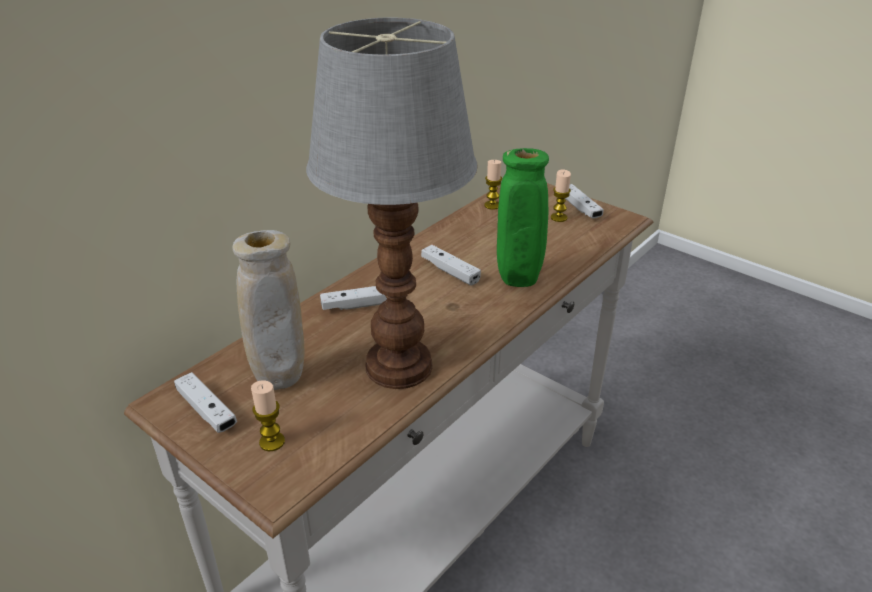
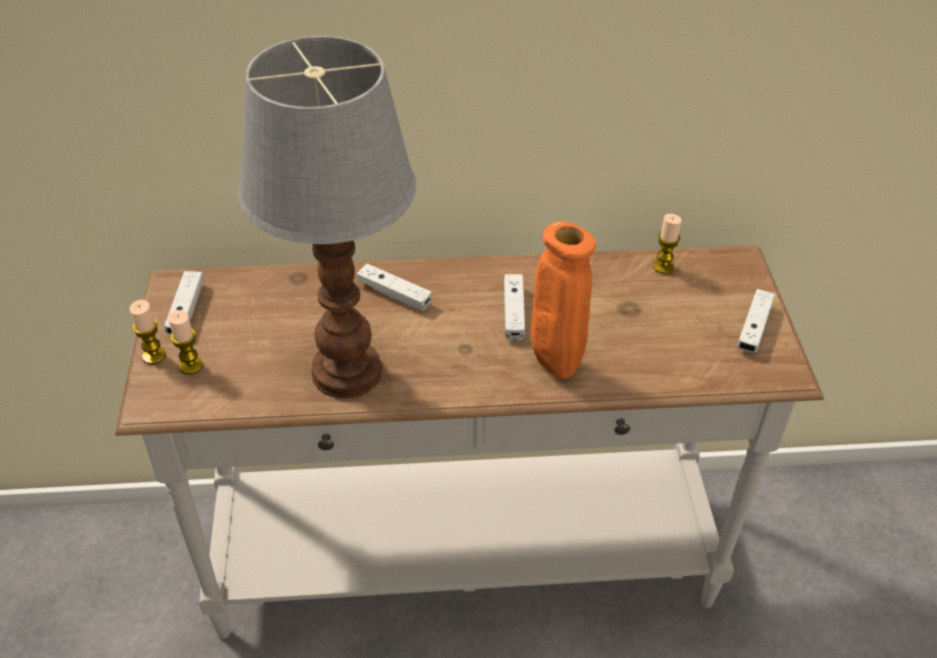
camera: 45 degrees right, 10 degrees up
beige vase [232,230,304,390] -> none
green vase [497,148,549,287] -> orange vase [531,221,596,379]
candle [551,170,571,222] -> candle moved to [130,300,166,365]

